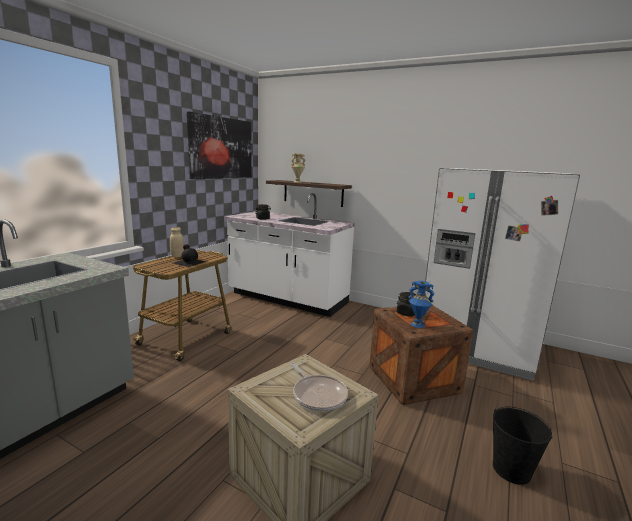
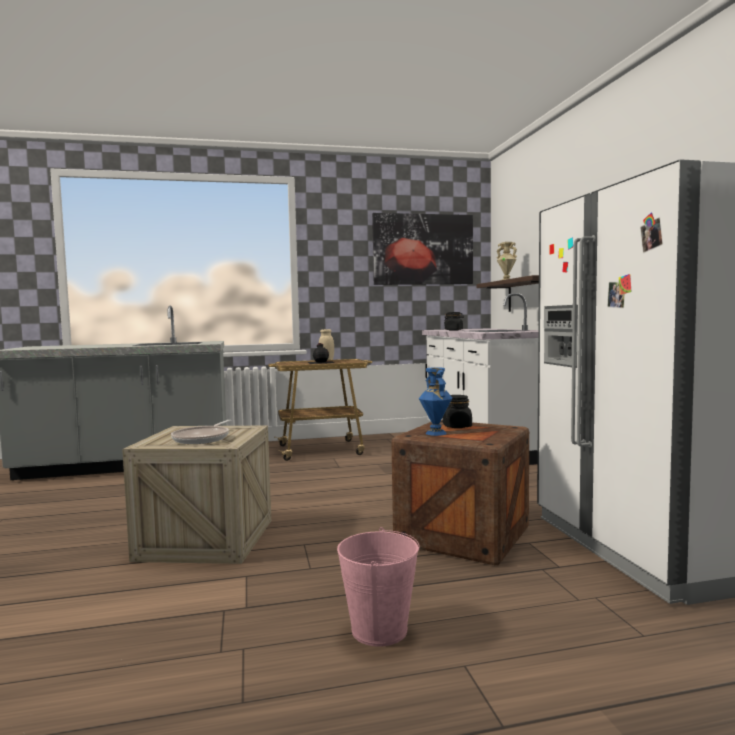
camera: 50 degrees right, 10 degrees down
black bucket [493,407,552,485] -> pink bucket [337,527,419,647]

